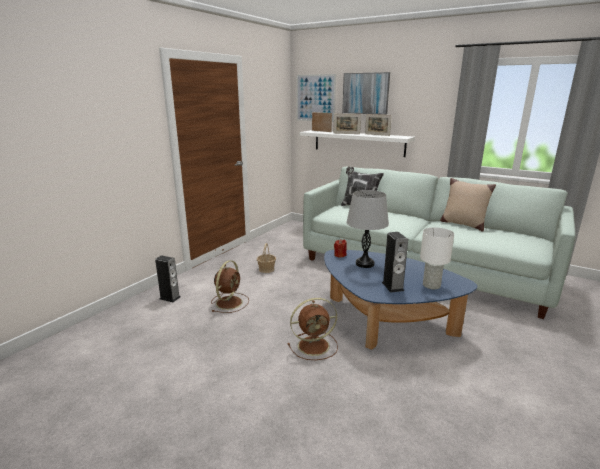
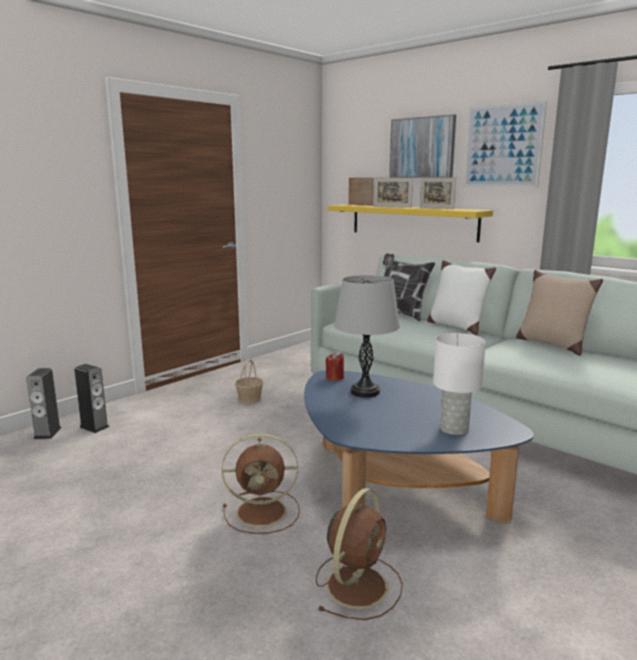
camera: 10 degrees right, 5 degrees down
brown fan [211,260,249,313] -> brown fan moved to [316,488,403,620]
picture [297,74,336,122] -> picture moved to [464,100,547,187]
white shelf [300,130,415,157] -> yellow shelf [328,204,493,242]
speaker [382,232,408,292] -> speaker moved to [26,368,62,439]
none -> white pillow [427,260,496,335]

